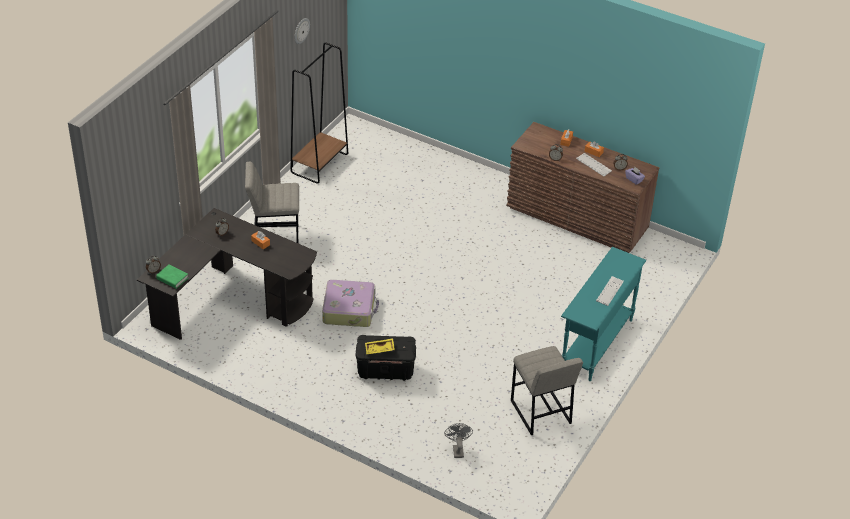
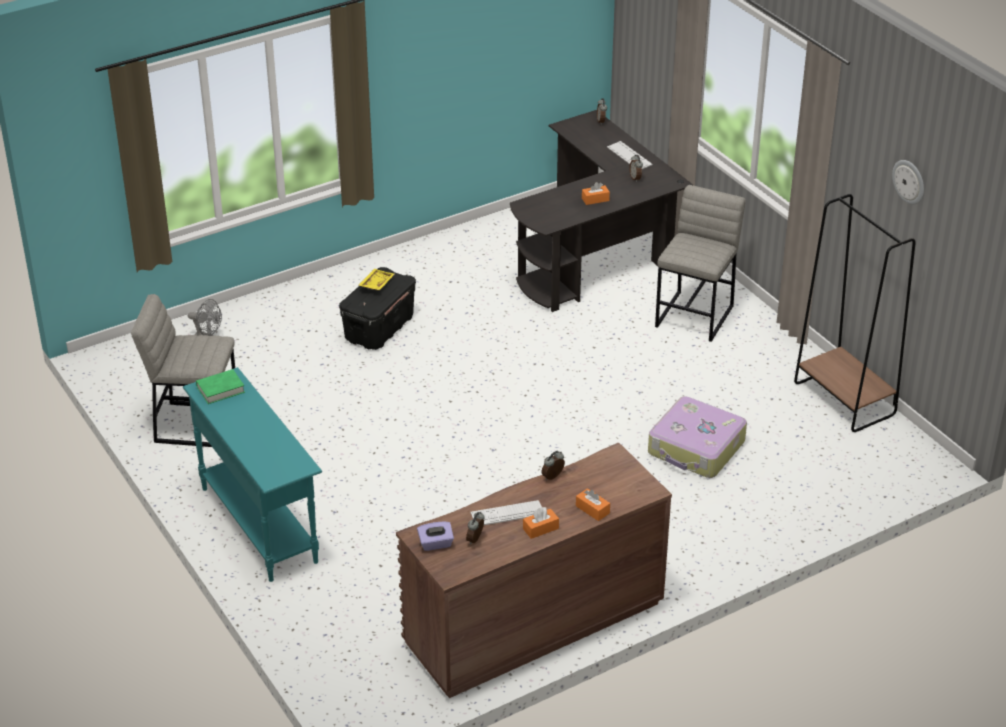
camera: 120 degrees right, 5 degrees down
green book [156,264,188,289] -> green book moved to [196,369,245,404]
suitcase [322,280,379,327] -> suitcase moved to [648,397,747,478]
keyboard [596,276,624,306] -> keyboard moved to [607,141,653,169]

